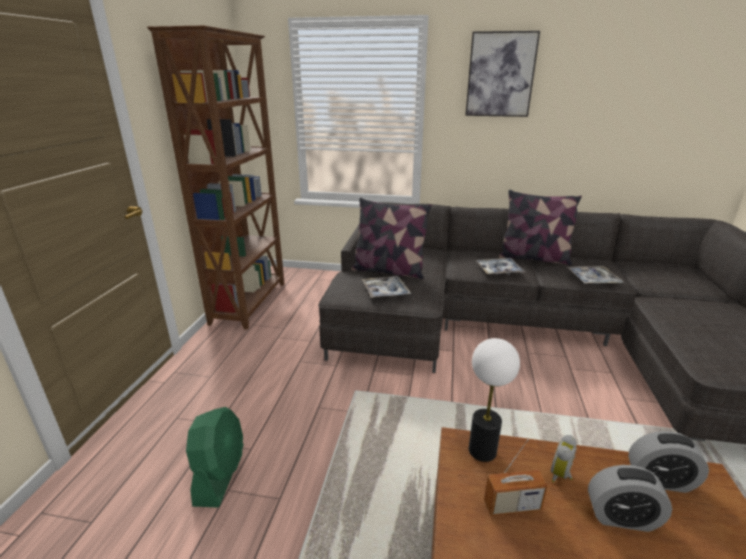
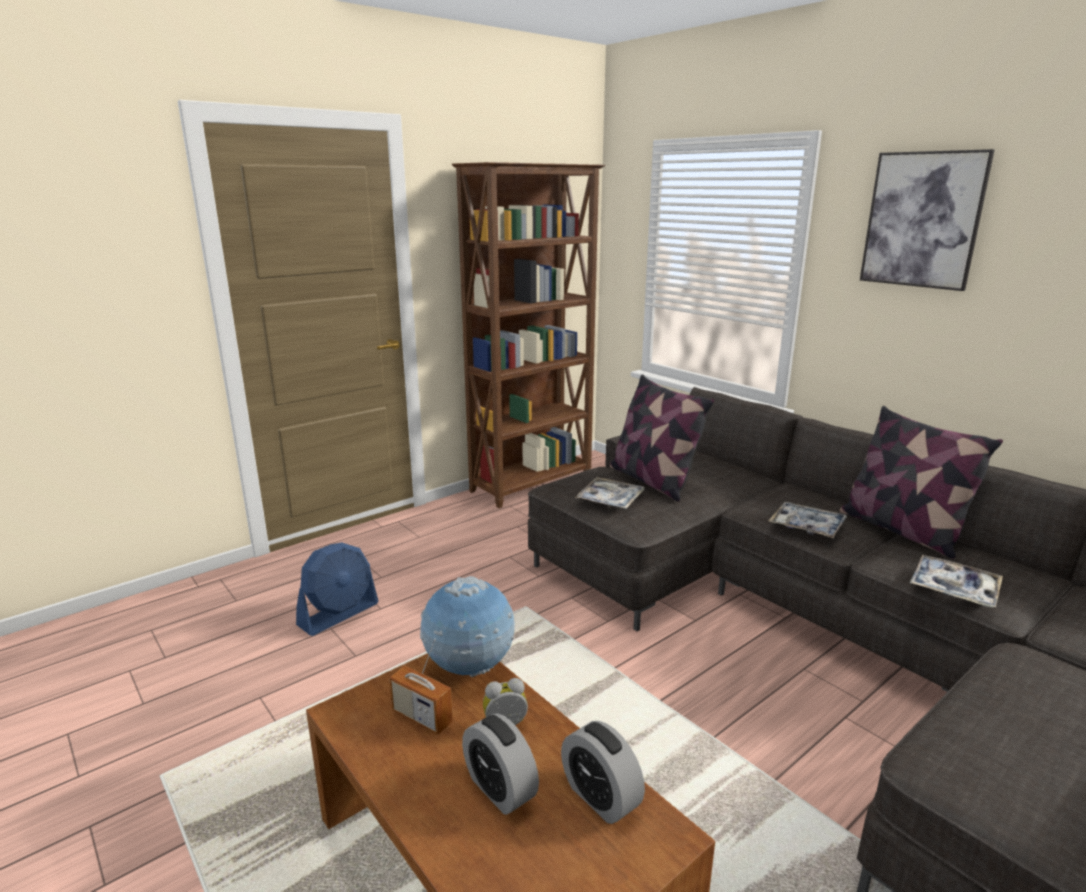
camera: 40 degrees right, 5 degrees down
green fan [186,407,244,507] -> blue fan [296,542,378,636]
table lamp [469,338,520,462] -> globe [420,576,515,677]

